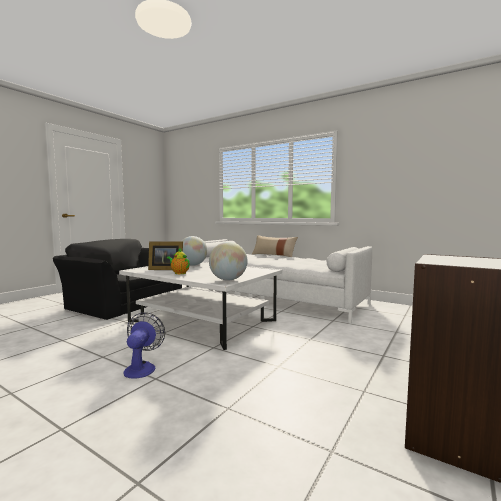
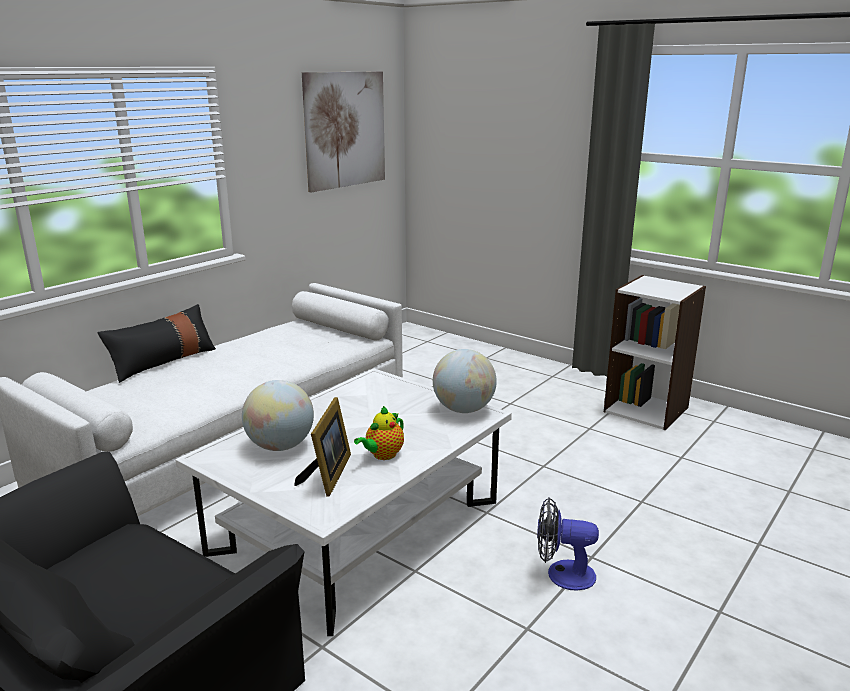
camera: 85 degrees left, 15 degrees up
beige pillow [252,235,298,257] -> black pillow [97,304,216,383]
none -> picture [302,71,385,192]

